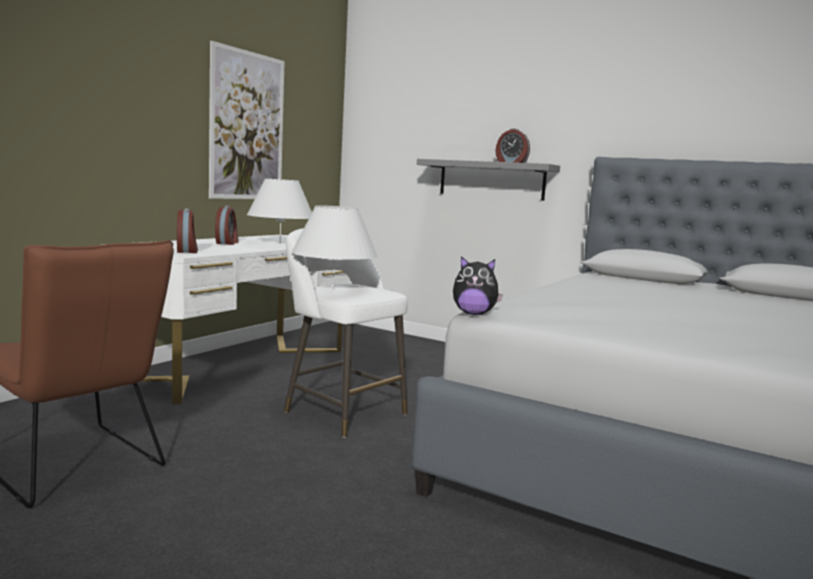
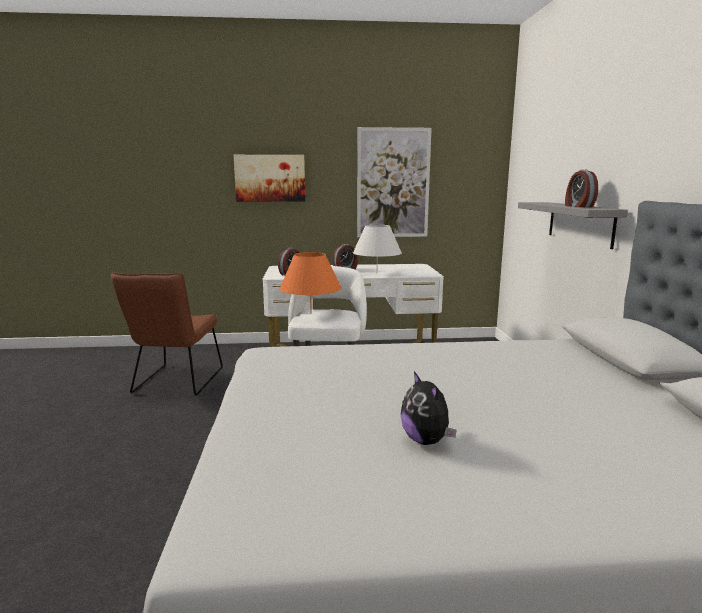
camera: 55 degrees right, 5 degrees up
white table lamp [291,205,378,290] -> orange table lamp [279,252,341,313]
plush toy [453,256,503,315] -> plush toy moved to [401,371,457,445]
none -> picture [234,155,305,202]

